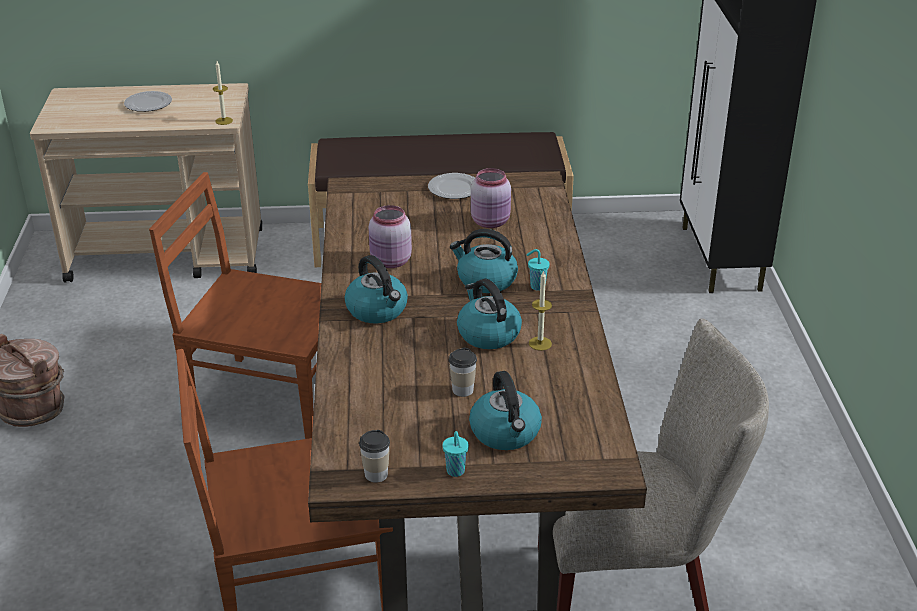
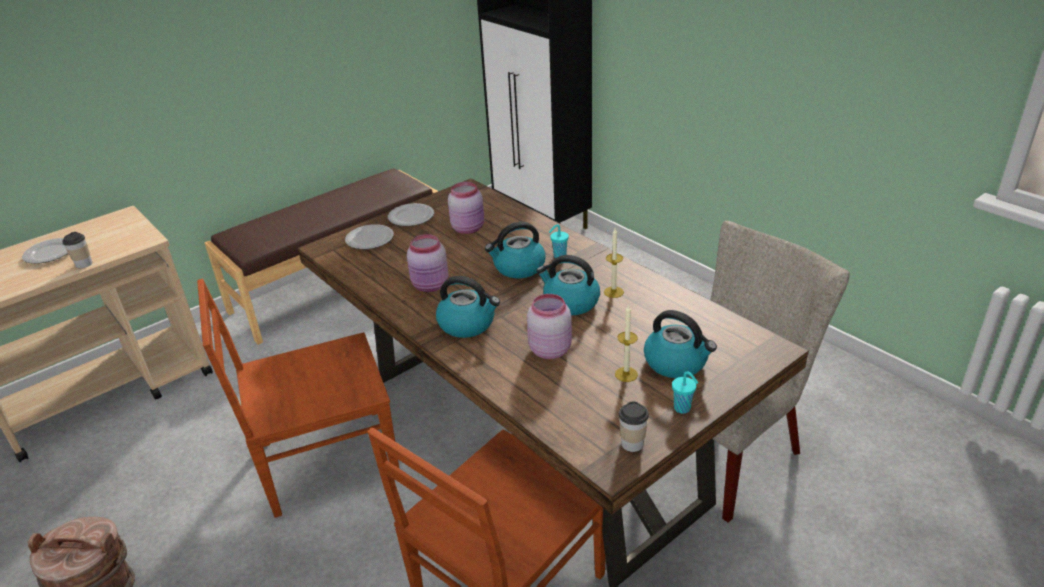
camera: 35 degrees left, 0 degrees up
candle [213,61,233,125] -> candle moved to [615,304,638,382]
cup [449,348,477,397] -> cup moved to [62,232,92,268]
none -> plate [345,224,394,249]
none -> pink jar [527,294,572,359]

